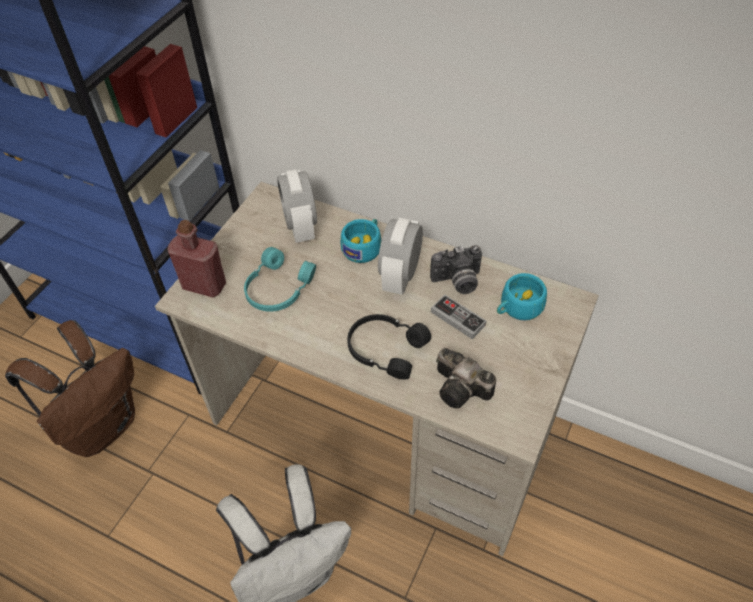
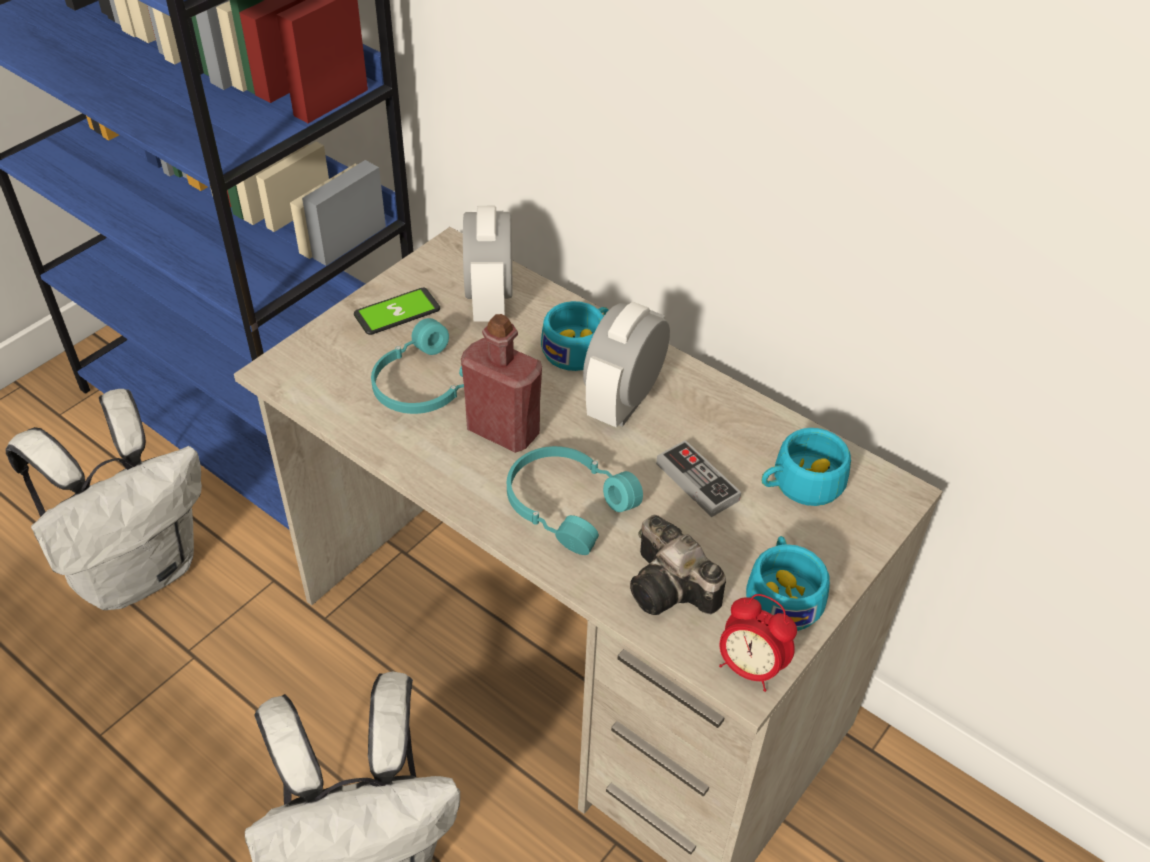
camera: 10 degrees right, 5 degrees down
brown backpack [5,320,135,457] -> white backpack [6,389,202,610]
red bottle [167,220,226,298] -> red bottle moved to [461,314,542,453]
black headphones [347,314,431,380] -> turquoise headphones [507,446,643,555]
camera [430,245,482,294] -> none
none -> phone [354,288,440,335]
none -> alarm clock [719,594,797,692]
none -> turquoise cup [746,536,830,631]

